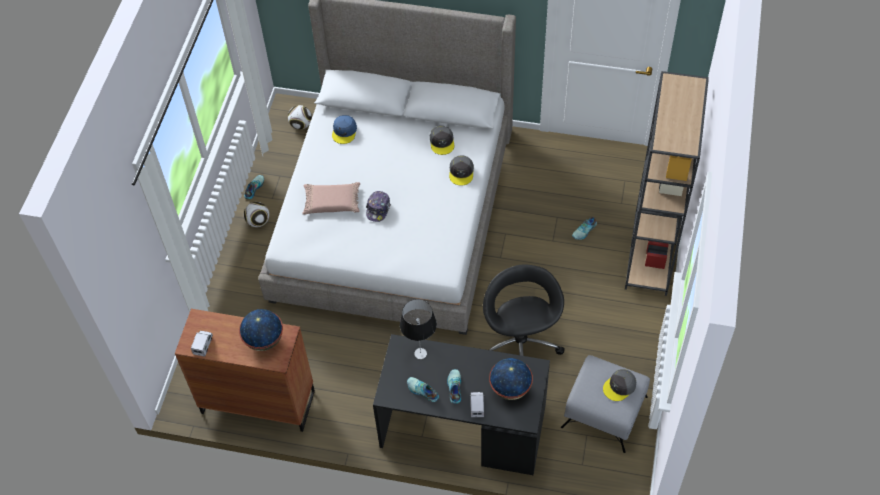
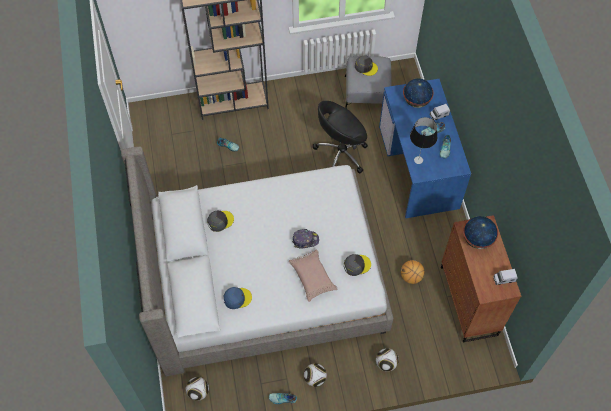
camera: 115 degrees left, 5 degrees up
black desk [373,334,550,475] -> blue desk [379,79,471,218]
grey cap [449,155,474,186] -> grey cap moved to [344,254,371,276]
none -> football [376,348,399,371]
none -> basketball [401,260,425,284]

